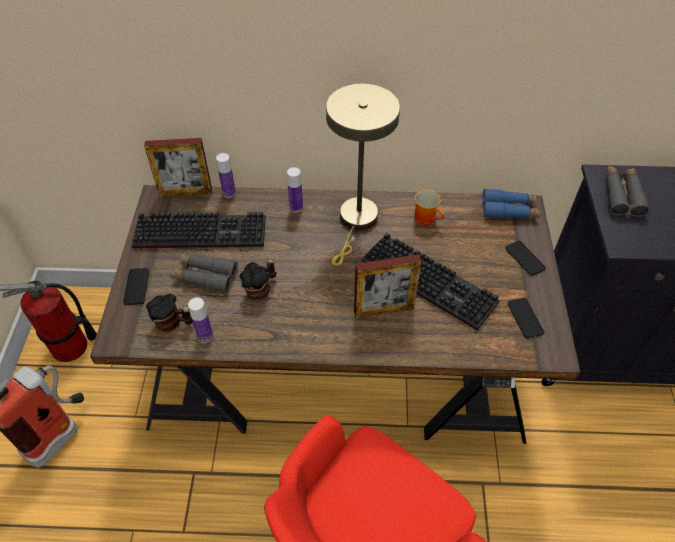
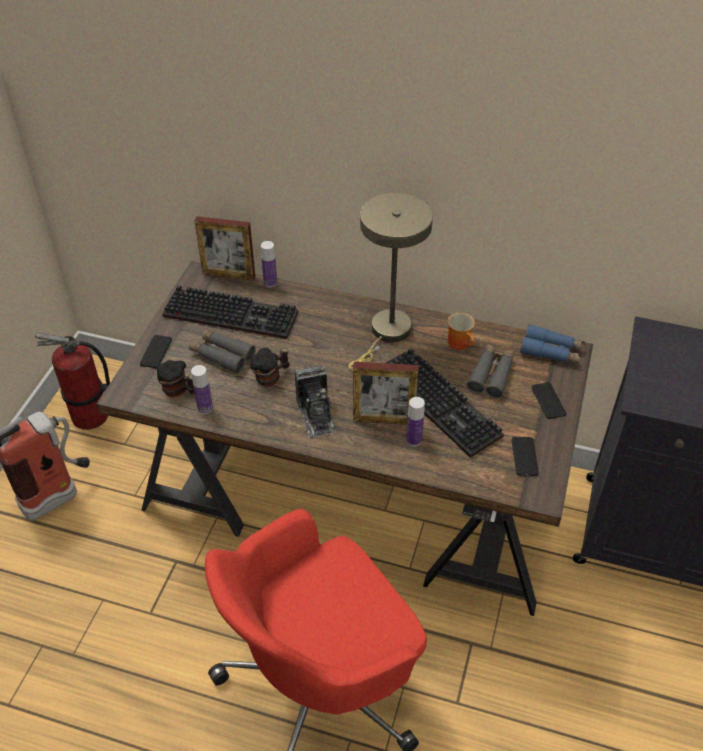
camera: 15 degrees right, 5 degrees down
bottle [287,167,303,212] -> bottle moved to [406,397,425,446]
grey binoculars [606,166,650,217] -> grey binoculars moved to [467,344,514,399]
none -> camera [295,365,337,438]

